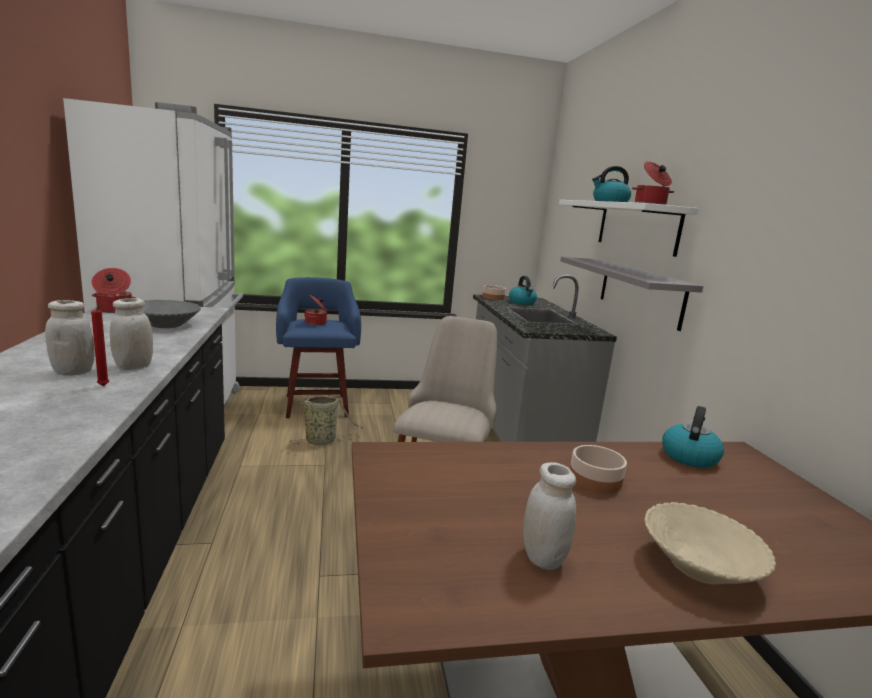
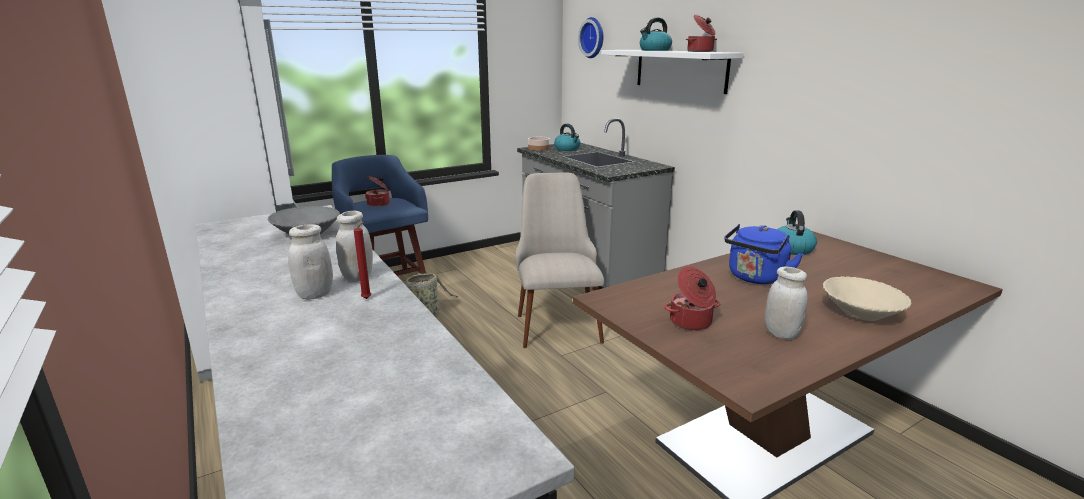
camera: 20 degrees left, 5 degrees up
cooking pot [92,268,135,313] -> cooking pot moved to [664,266,720,330]
grey shelf [560,257,703,331] -> none
bowl [570,445,627,493] -> blue kettle [724,224,803,284]
none -> wall clock [578,17,604,58]

